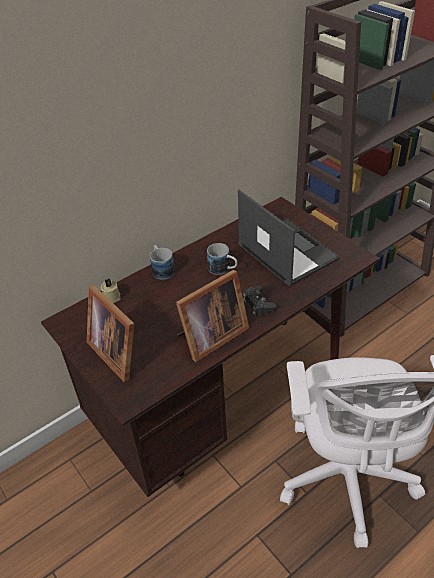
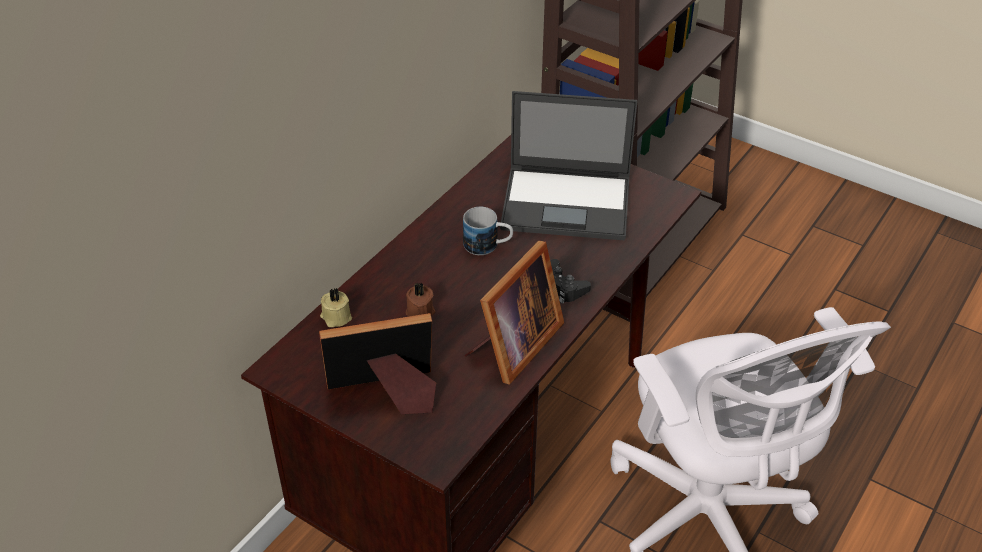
camera: 20 degrees left, 0 degrees up
picture frame [87,285,134,382] -> picture frame turned 135 degrees clockwise [319,313,436,414]
mug [150,245,175,280] -> none
laptop [238,190,340,286] -> laptop turned 150 degrees clockwise [500,91,638,240]
none -> brown candle [406,282,435,317]

